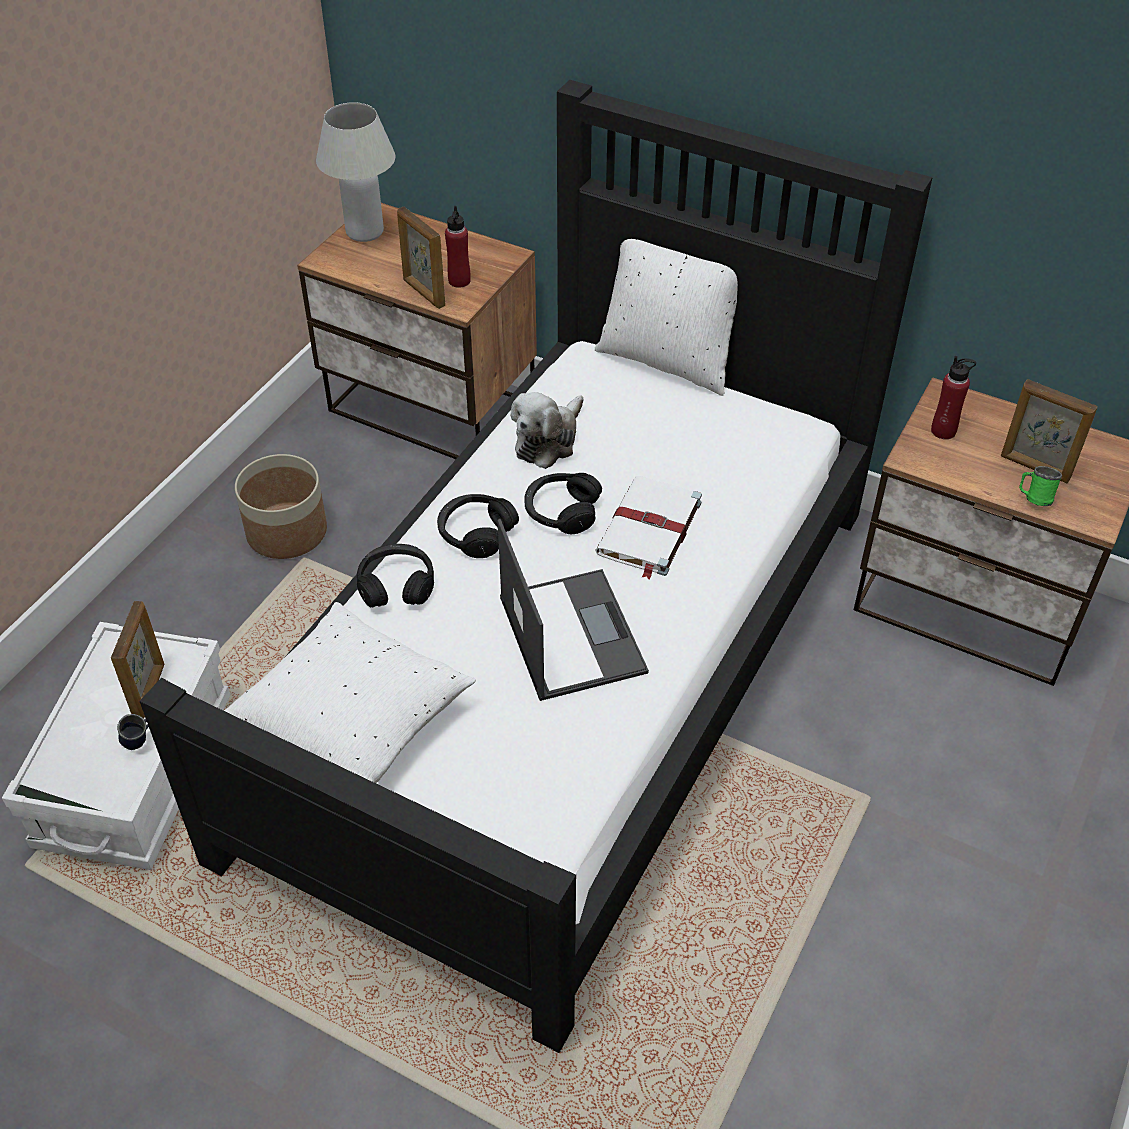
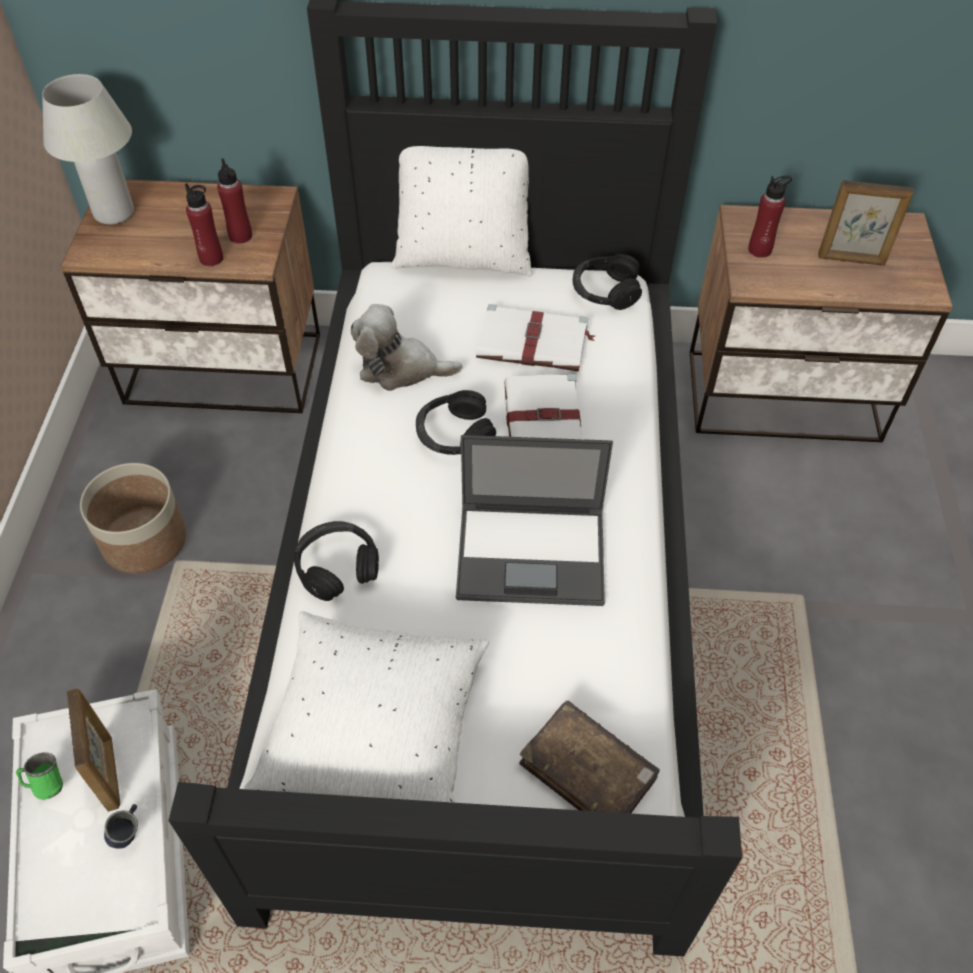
camera: 25 degrees left, 5 degrees up
picture frame [397,207,445,309] -> red bottle [185,184,223,266]
black headphones [437,494,519,558] -> black headphones moved to [573,254,642,310]
laptop [498,519,649,701] -> laptop turned 135 degrees clockwise [456,435,613,606]
plush toy [511,392,583,469] -> plush toy turned 90 degrees clockwise [351,304,462,391]
green mug [1019,466,1062,506] -> green mug moved to [16,752,63,800]
none -> white book [476,304,595,372]
none -> brown book [519,701,660,814]

